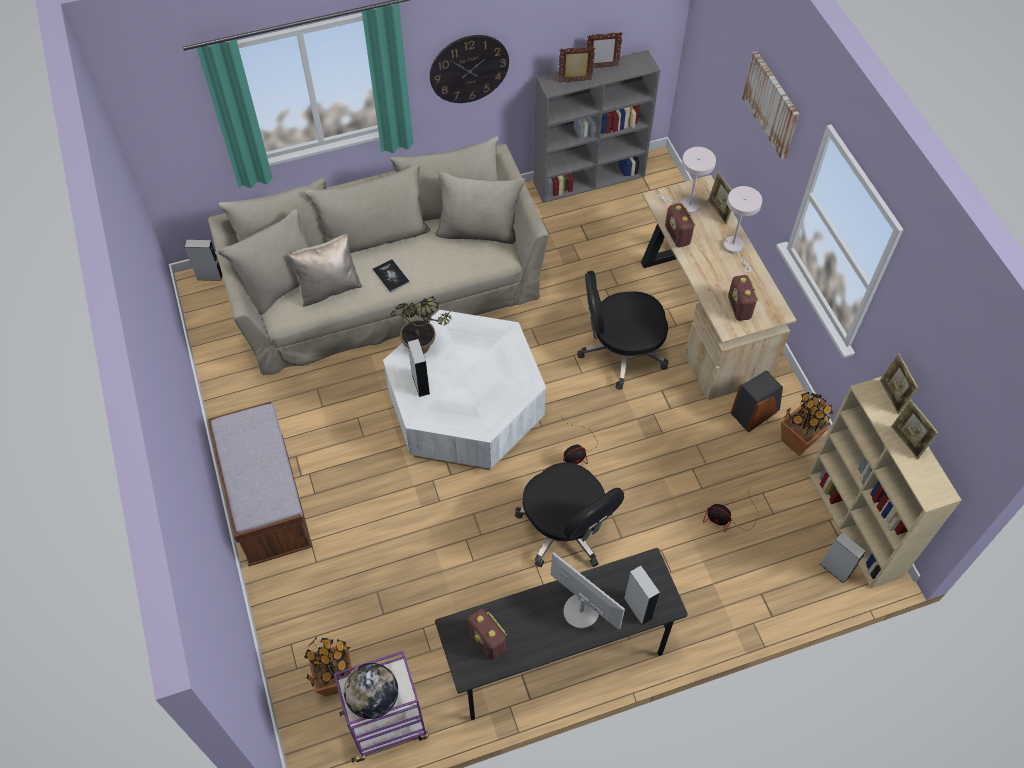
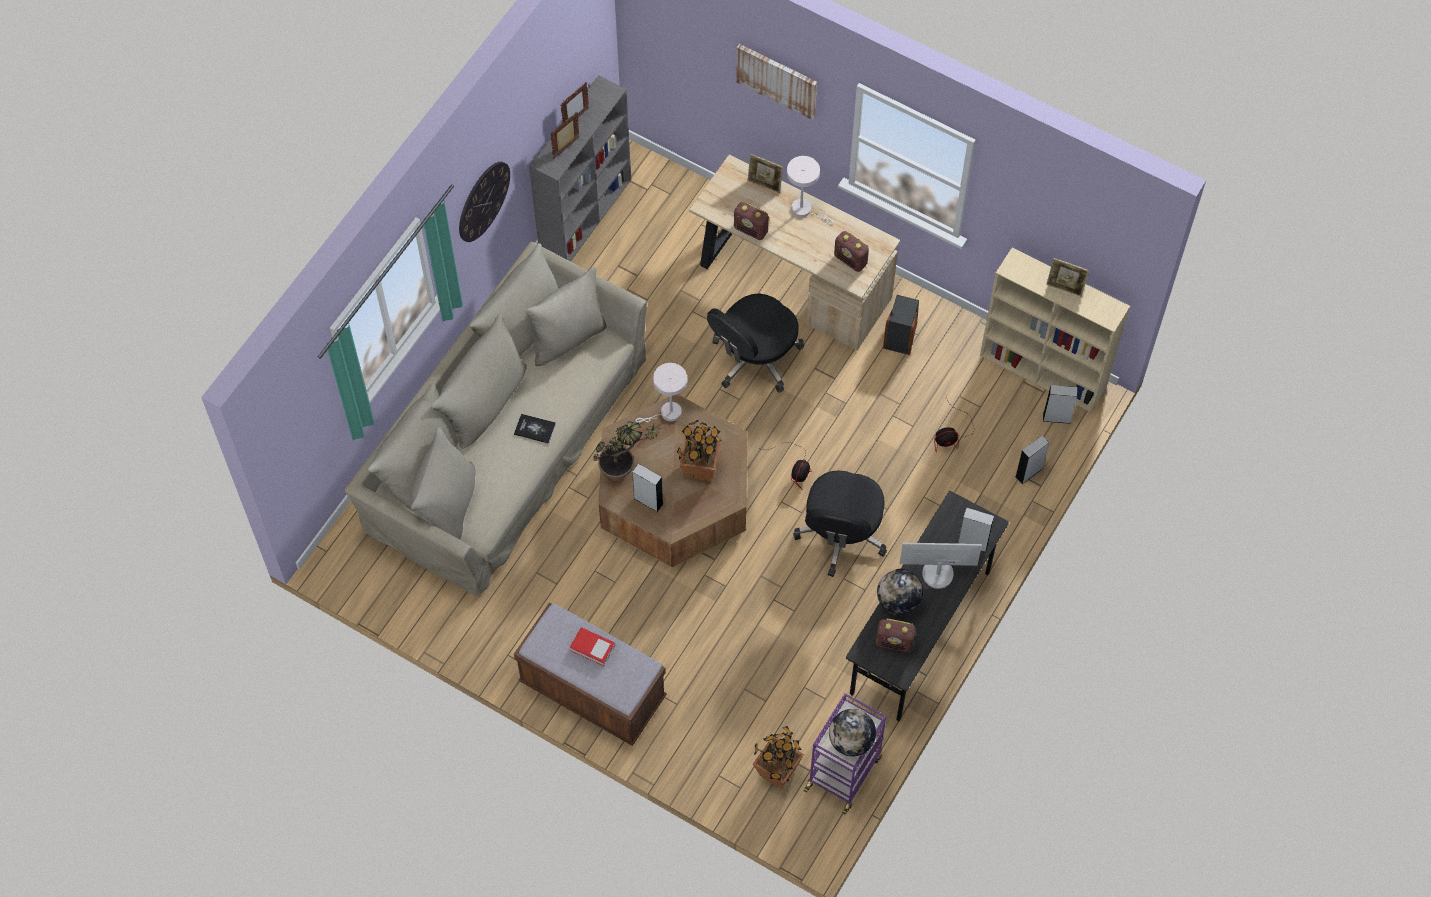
camera: 40 degrees left, 5 degrees up
grey speaker [185,240,222,281] -> grey speaker moved to [1015,436,1049,484]
beige pillow [288,235,362,307] -> none
white coffee table [383,310,546,470] -> brown coffee table [599,394,748,568]
black office chair [515,462,624,567] -> black office chair turned 90 degrees clockwise [793,470,887,577]
white table lamp [657,147,716,215] -> white table lamp moved to [635,363,687,423]
potted plant [781,392,833,456] -> potted plant moved to [677,420,722,481]
picture frame [880,353,918,414] -> none
none -> book [569,627,615,666]
none -> globe [877,569,923,615]

